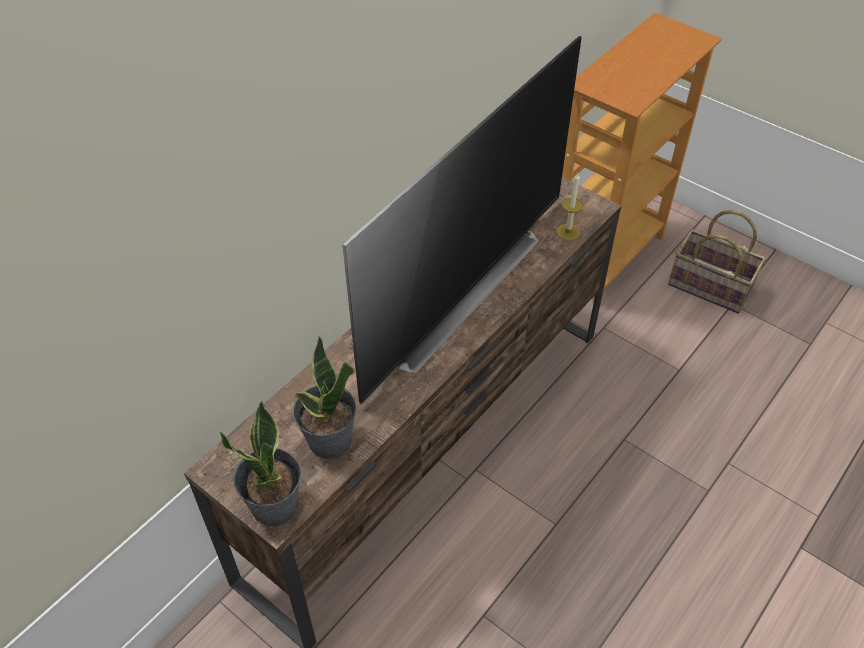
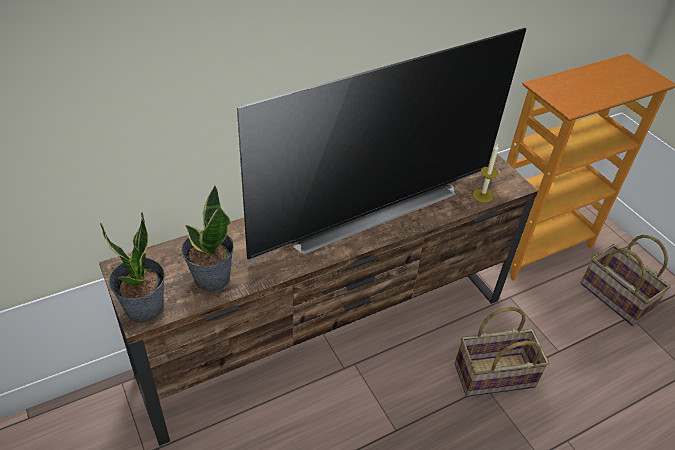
camera: 20 degrees right, 5 degrees down
none -> basket [455,307,549,397]

